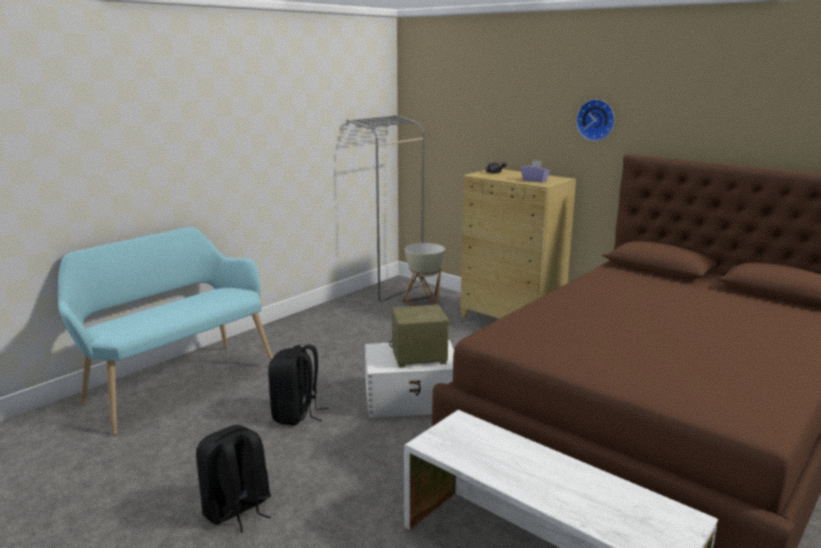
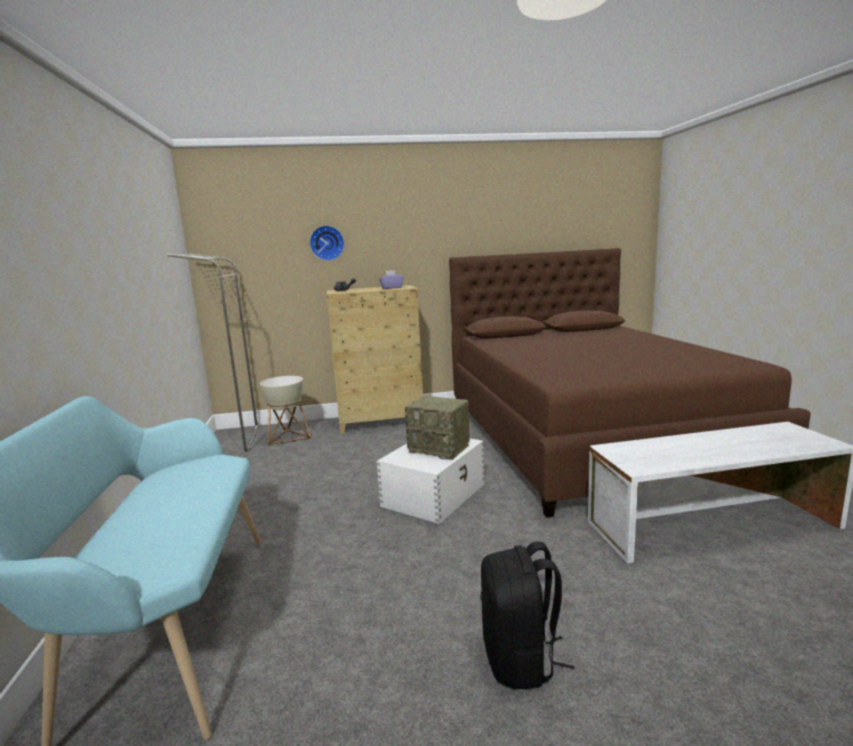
camera: 50 degrees left, 5 degrees down
black backpack [268,345,328,426] -> none
radio [389,305,449,368] -> radio turned 90 degrees counterclockwise [405,396,470,460]
wall clock [576,99,615,141] -> wall clock moved to [310,225,345,261]

